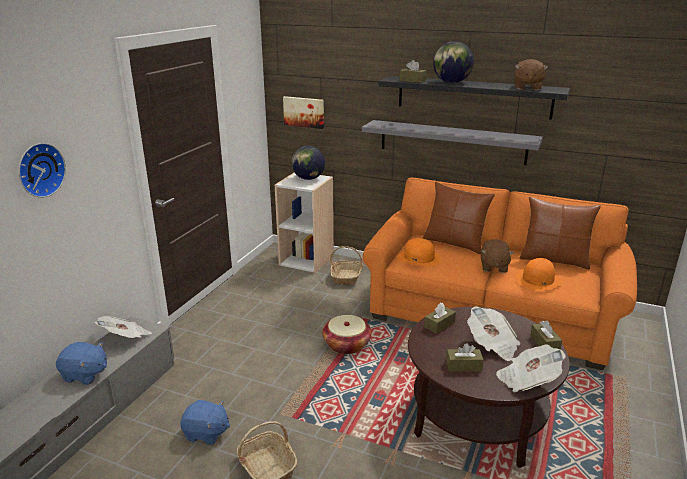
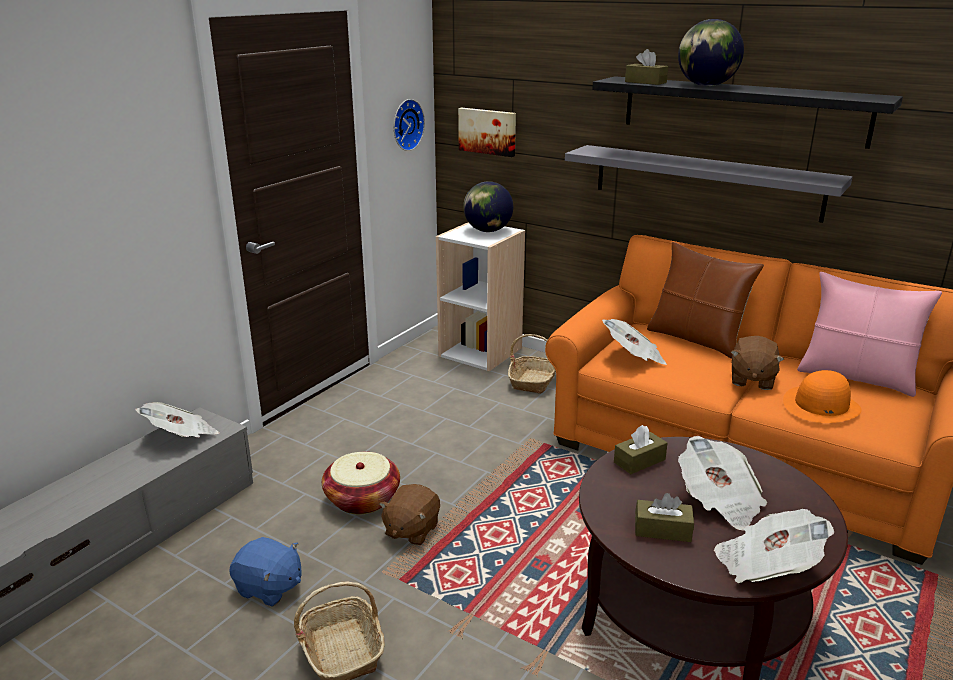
camera: 10 degrees right, 0 degrees up
wall clock [18,143,66,198] -> wall clock moved to [394,99,425,151]
blue plush toy [56,342,107,385] -> none
basket [322,315,372,354] -> basket moved to [322,452,400,515]
orange hat [398,238,441,267] -> newspaper [602,319,667,365]
brown plush toy [514,59,548,90] -> brown plush toy moved to [379,484,440,546]
brown pillow [520,197,601,270] -> pink pillow [797,272,942,397]
brown tissue box [530,321,562,350] -> none

